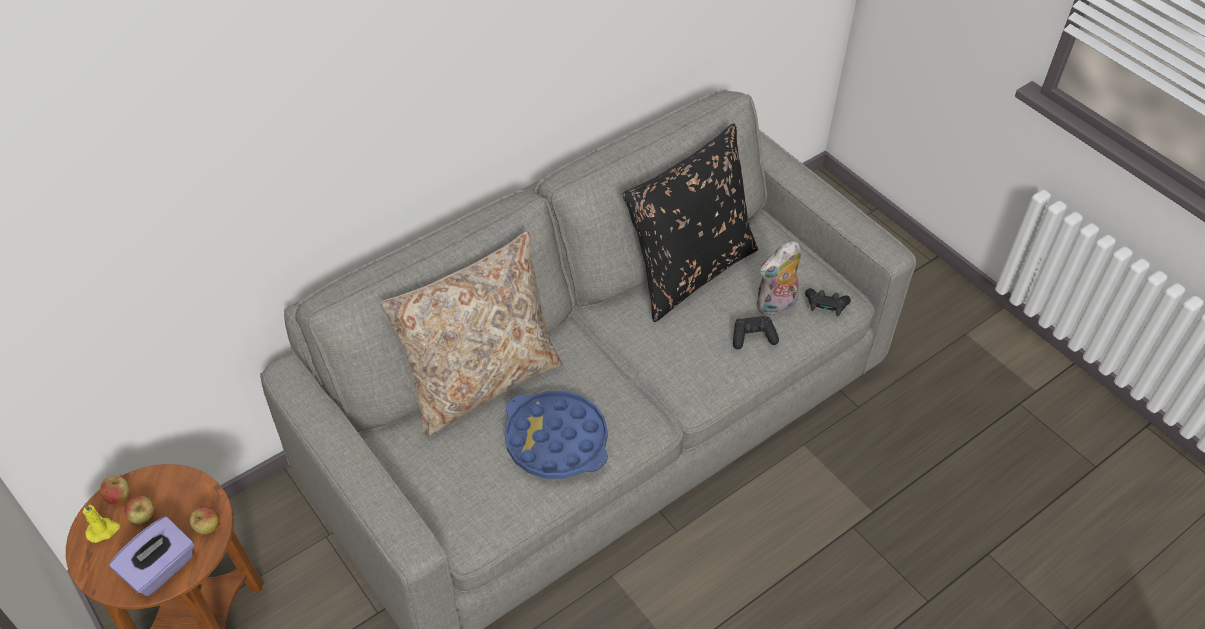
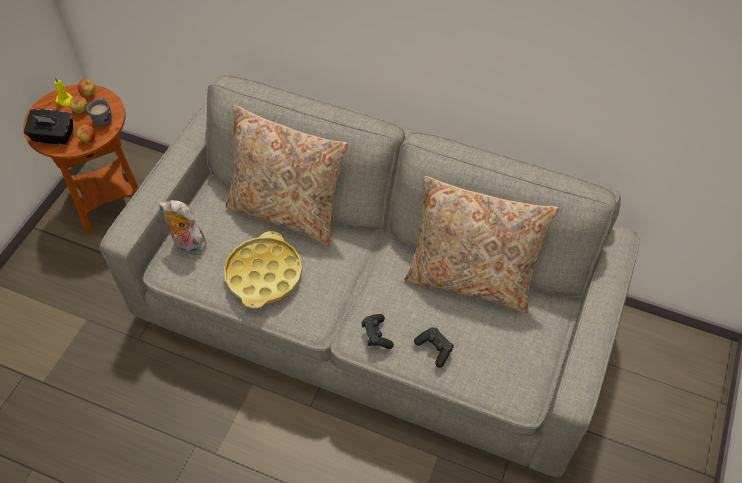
camera: 60 degrees right, 5 degrees up
purple tissue box [109,516,194,596] -> black tissue box [24,109,73,145]
blue tray [504,391,608,479] -> yellow tray [224,231,302,309]
black pillow [622,123,758,322] -> beige pillow [405,176,559,313]
plush toy [756,241,801,316] -> plush toy moved to [159,200,207,255]
black game controller [805,288,851,317] -> black game controller moved to [362,314,394,349]
none -> grey mug [87,97,112,127]

